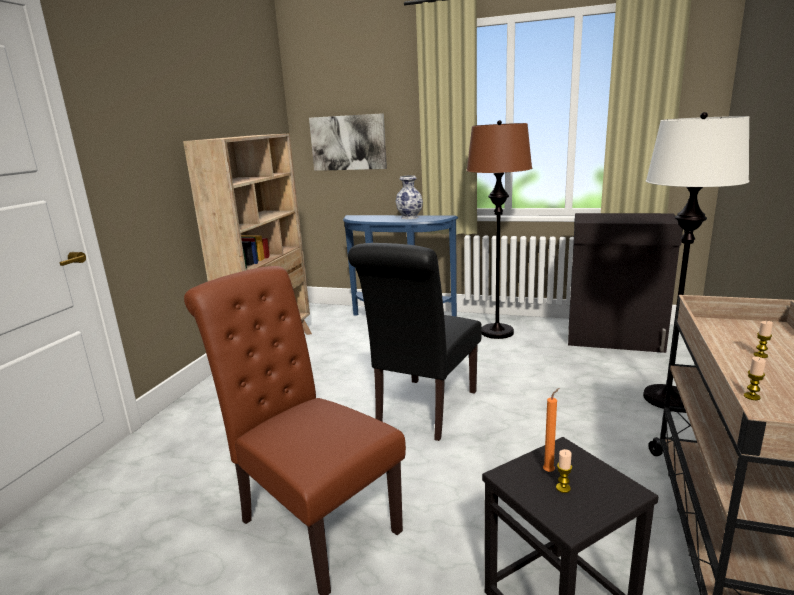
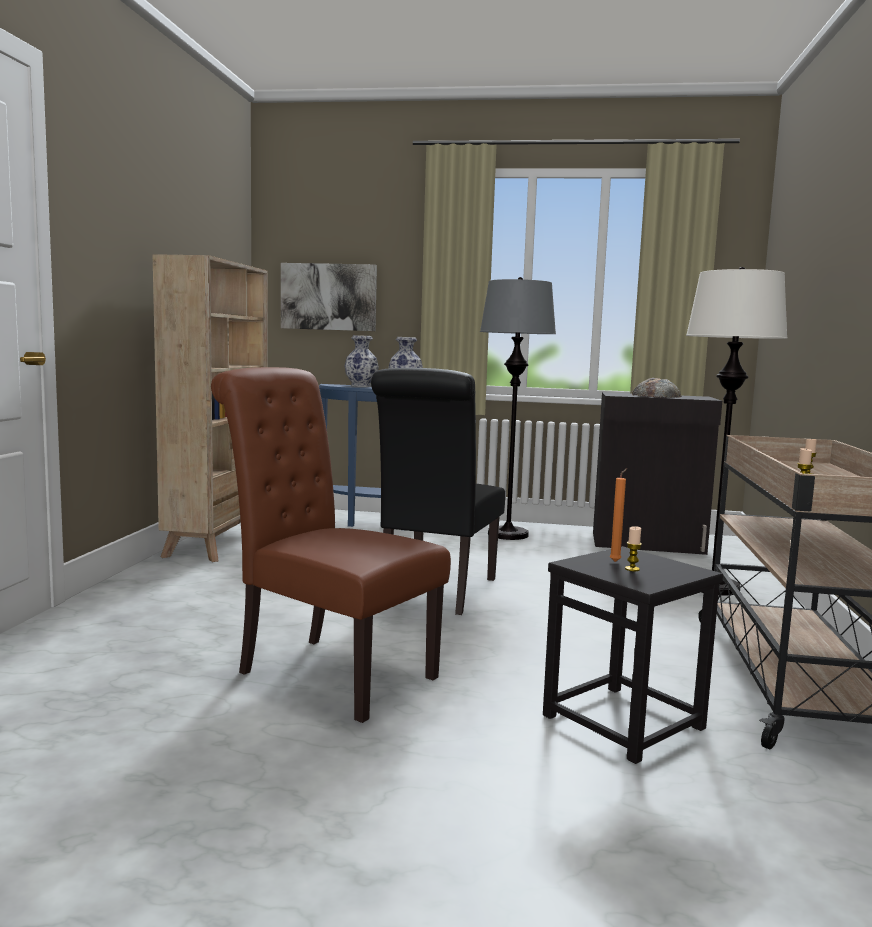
camera: 10 degrees left, 10 degrees down
brown floor lamp [466,120,532,339] -> grey floor lamp [480,277,556,540]
none -> vase [344,335,379,387]
none -> bread [632,378,682,398]

